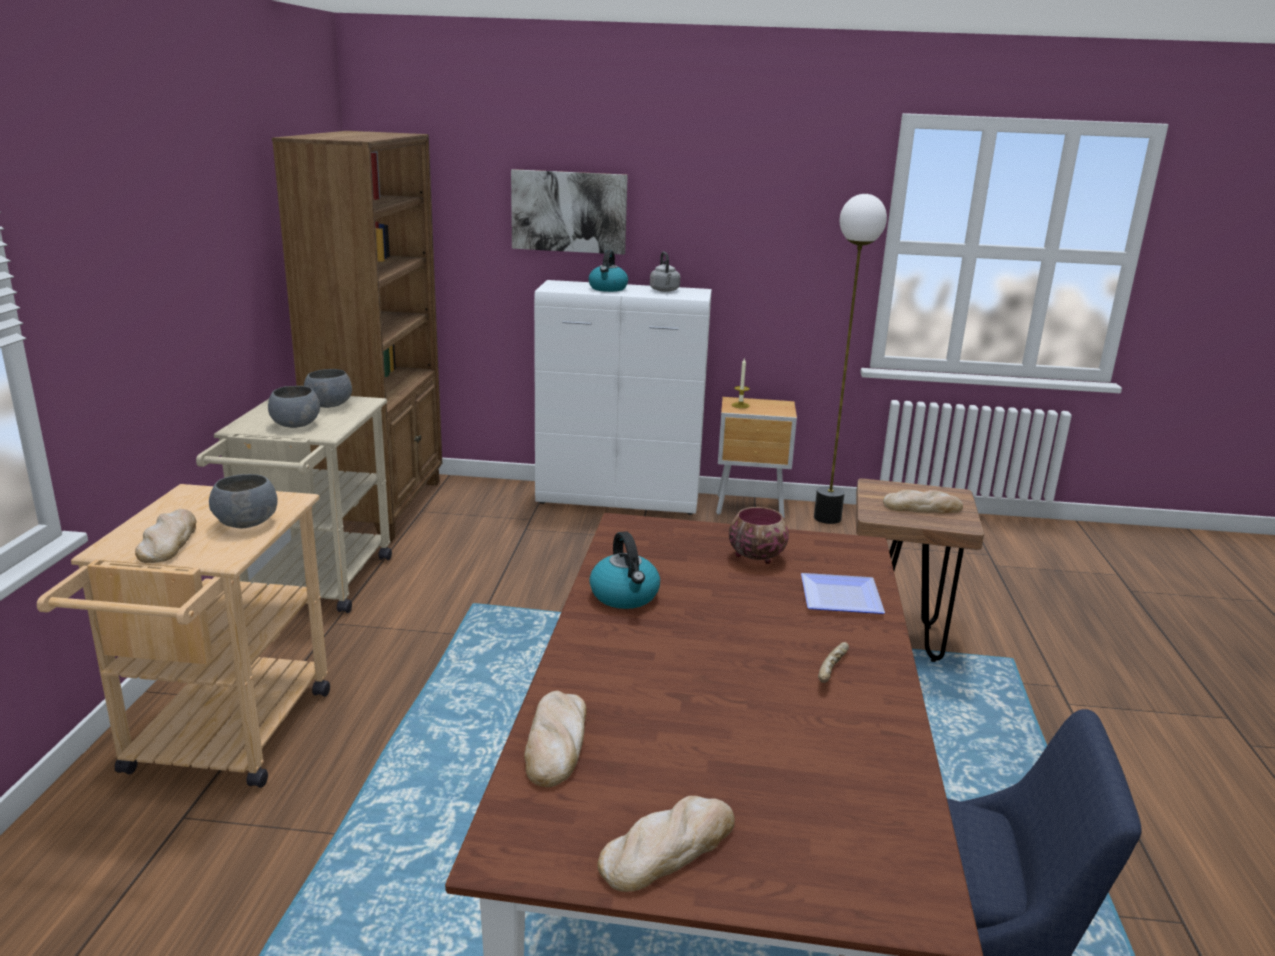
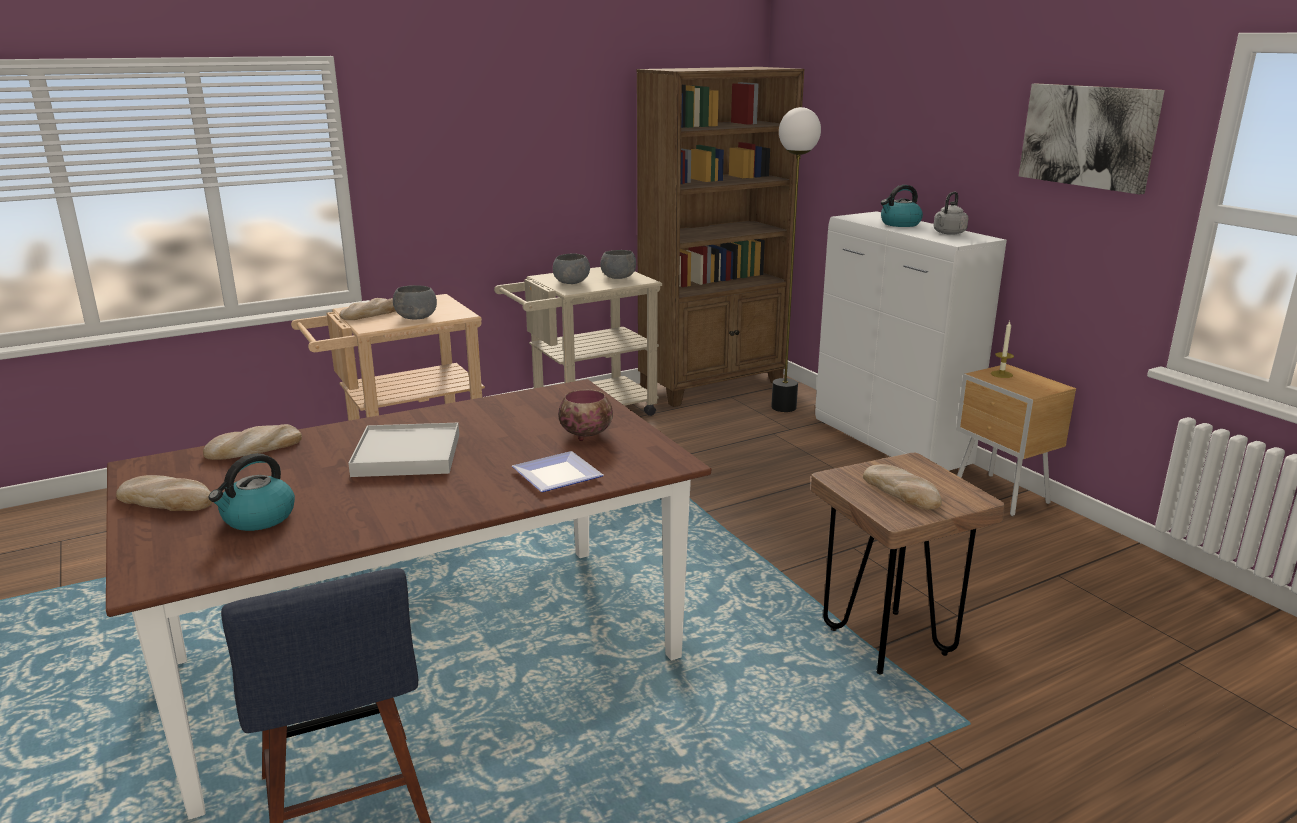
camera: 55 degrees right, 0 degrees up
picture [511,169,628,255] -> picture moved to [1019,84,1165,195]
kettle [589,531,660,609] -> kettle moved to [209,453,295,531]
floor lamp [814,194,887,524] -> floor lamp moved to [771,107,821,412]
bread [818,642,849,683] -> none
none -> white tray [348,423,459,477]

